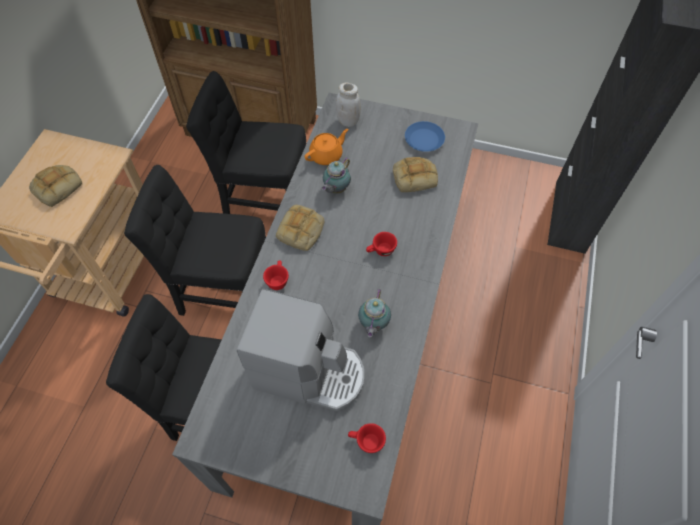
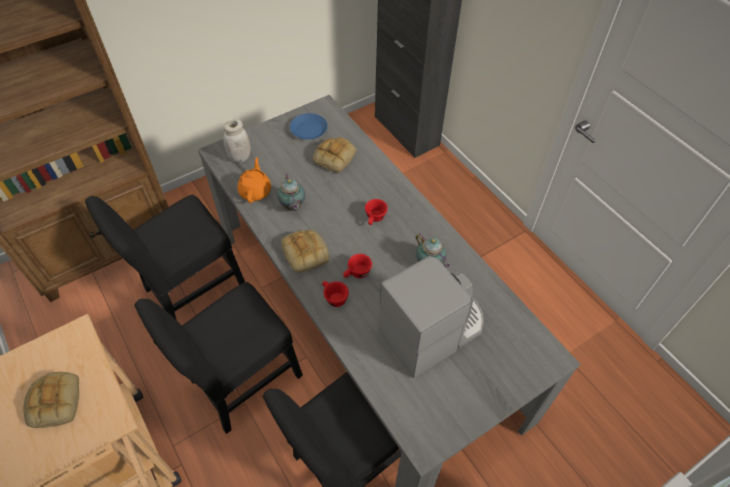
camera: 50 degrees left, 5 degrees down
red cup [348,423,386,453] -> red cup moved to [343,254,372,278]

